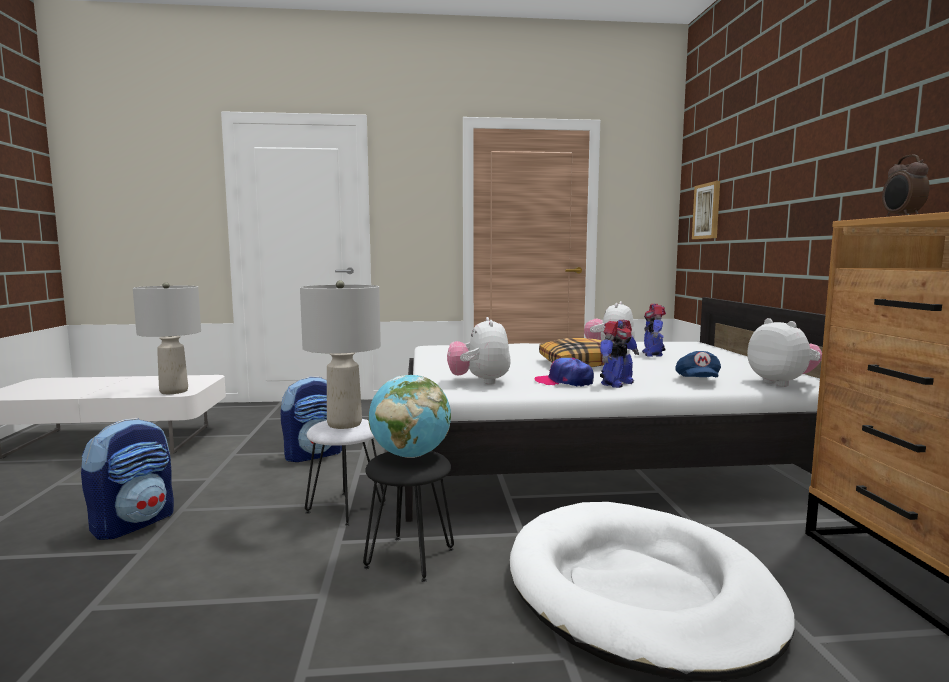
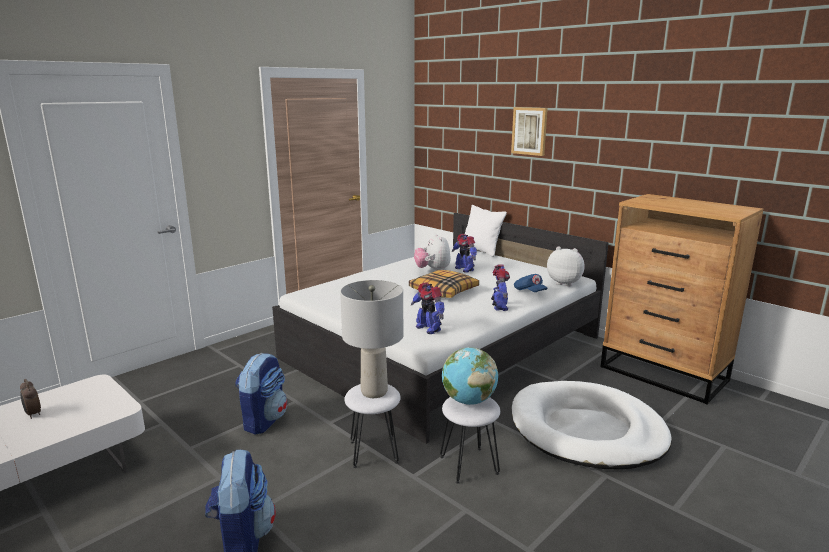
camera: 40 degrees left, 10 degrees up
grey table lamp [133,282,201,394] -> none
black stool [363,451,454,582] -> white stool [440,397,500,484]
plush toy [447,317,511,385] -> toy robot [411,283,445,334]
cap [534,358,594,387] -> none
picture [692,181,720,239] -> picture moved to [511,107,548,156]
alarm clock [882,155,930,217] -> alarm clock moved to [20,379,41,419]
none -> white pillow [465,205,507,257]

